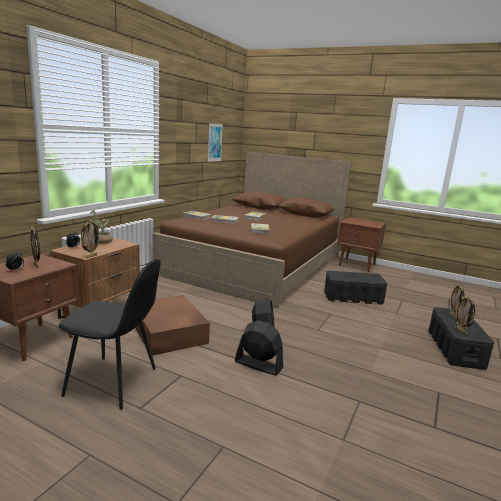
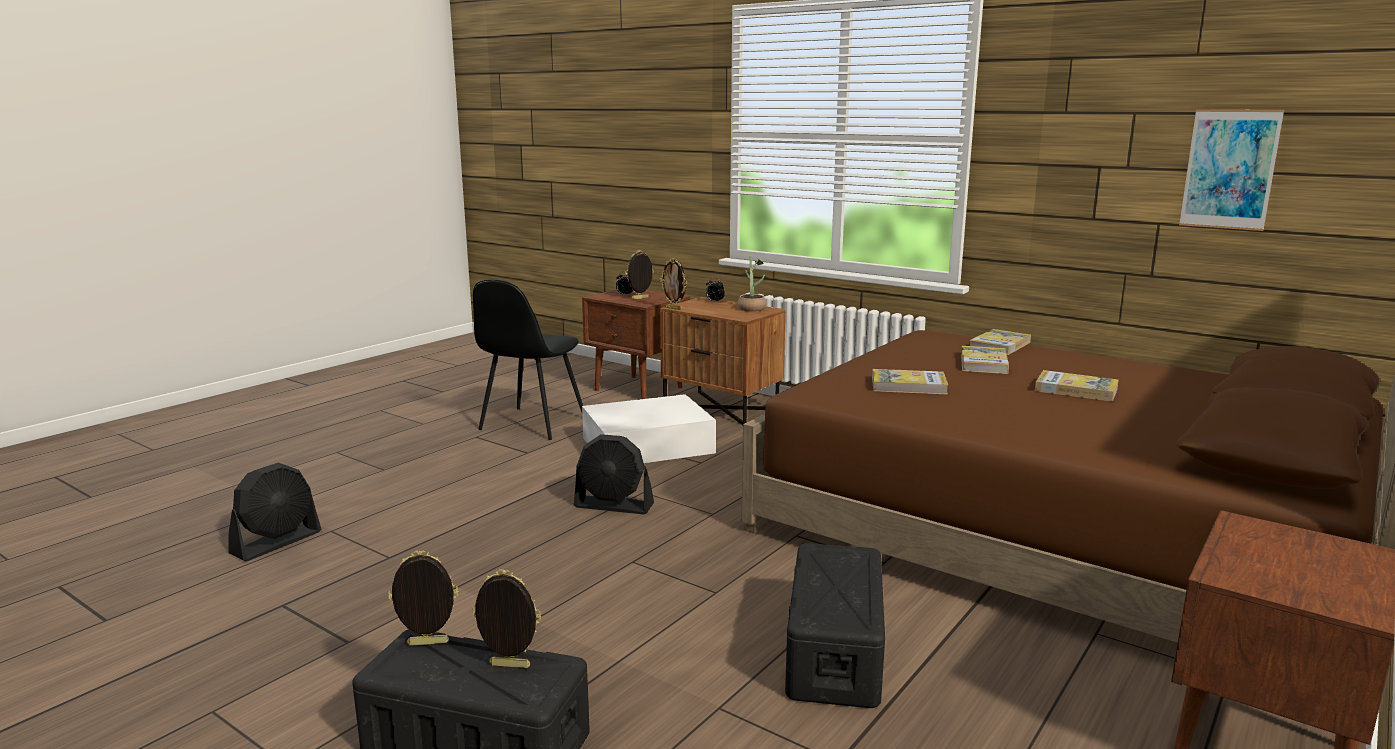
camera: 100 degrees right, 0 degrees up
brown storage box [135,295,210,356] -> white storage box [582,394,716,463]
black fan [235,320,283,376] -> black fan moved to [228,463,321,561]

